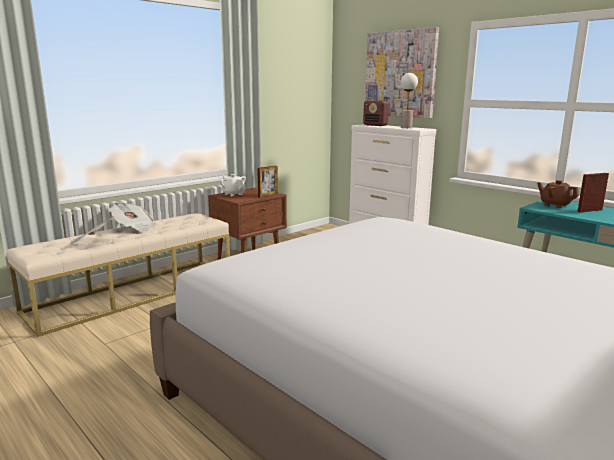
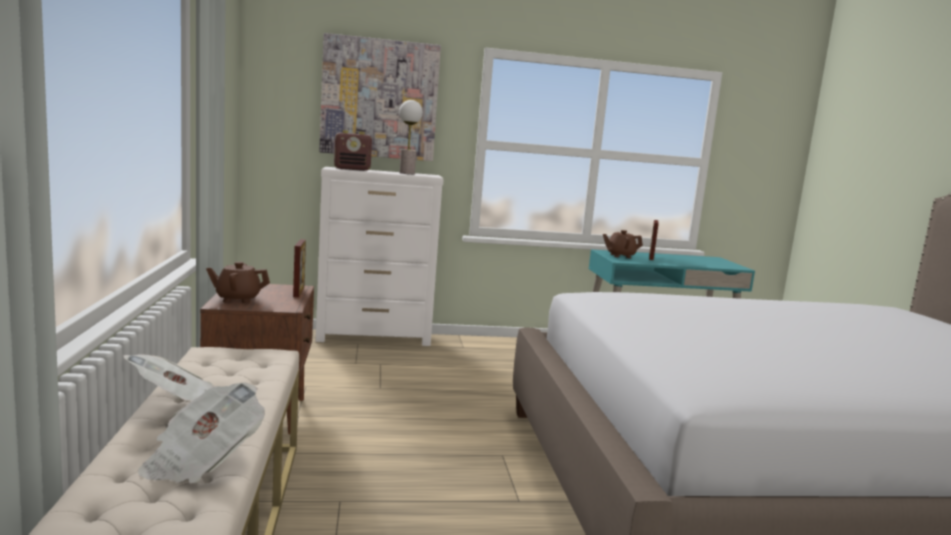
camera: 55 degrees left, 5 degrees down
white teapot [220,174,246,196] -> brown teapot [206,262,270,303]

